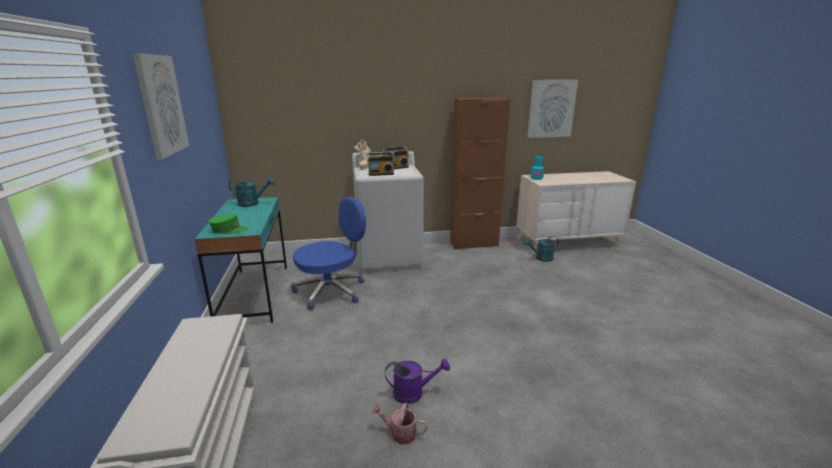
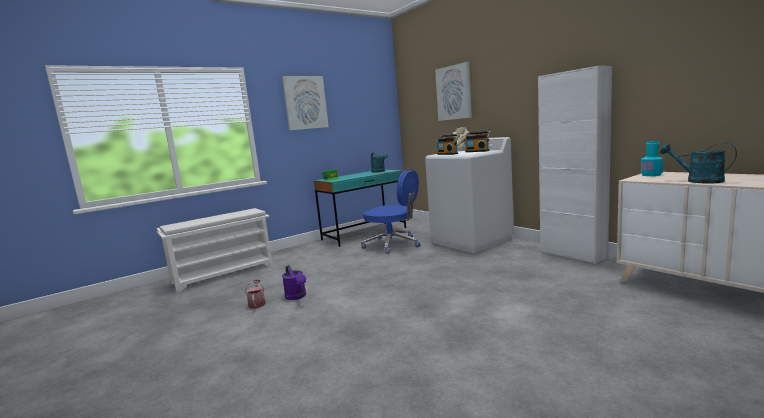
camera: 65 degrees right, 10 degrees down
brown cabinet [450,98,510,250] -> white cabinet [538,66,612,264]
turquoise watering can [523,236,559,262] -> turquoise watering can moved to [660,142,737,184]
picture [527,80,578,138] -> picture moved to [435,62,472,121]

